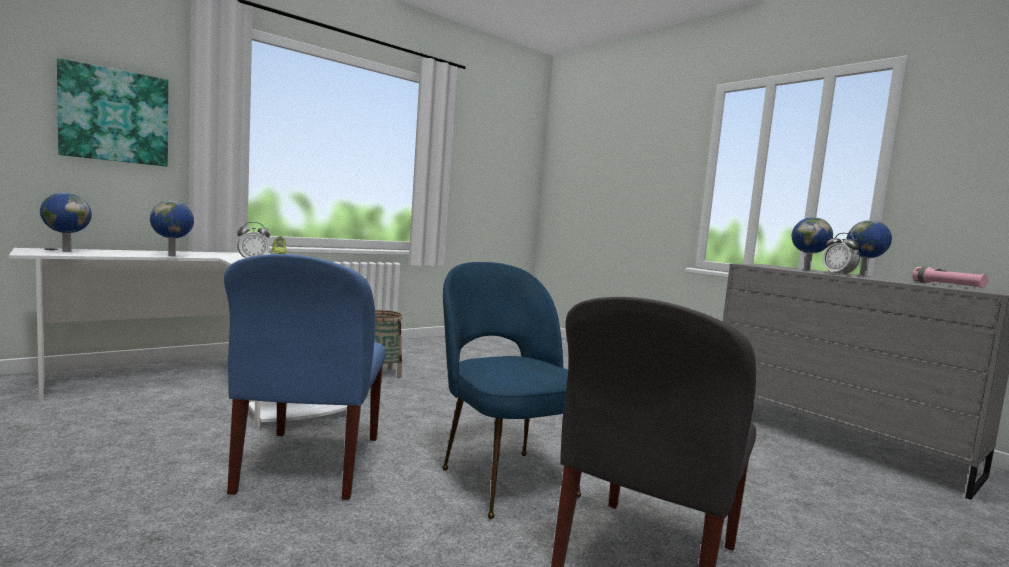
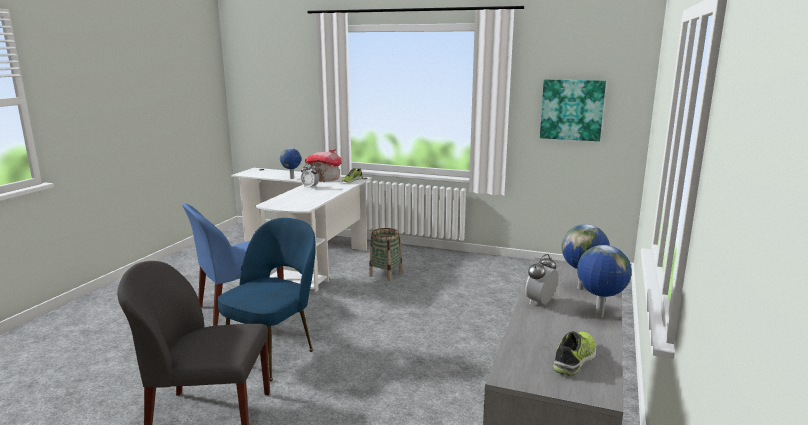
camera: 60 degrees right, 10 degrees up
globe [40,193,92,252] -> none
picture [57,58,168,167] -> picture moved to [540,79,606,141]
pink flashlight [912,267,989,288] -> shoe [553,331,596,375]
none -> toy house [305,149,341,182]

